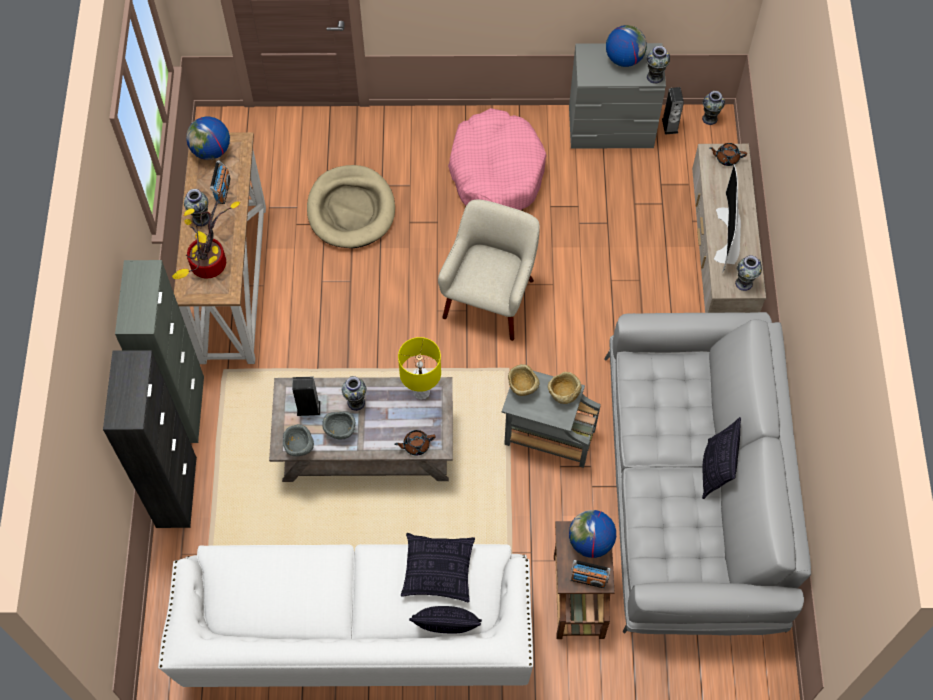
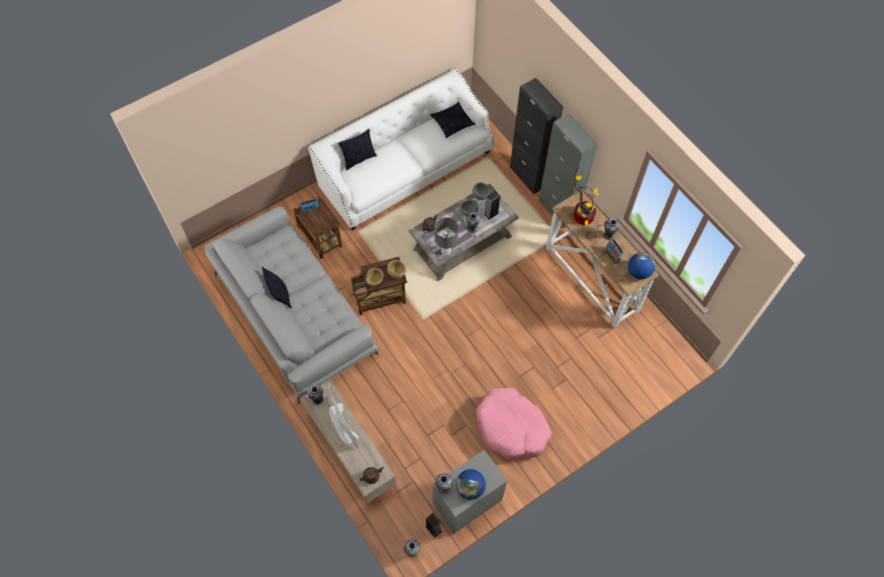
camera: 145 degrees right, 0 degrees up
beige dog bed [307,165,395,248] -> none
yellow table lamp [398,337,441,400] -> grey table lamp [435,217,459,255]
pillow [401,533,475,602] -> pillow moved to [430,102,476,138]
beige armchair [438,200,540,341] -> none
grey side table [502,371,601,468] -> brown side table [351,257,407,315]
globe [569,510,616,558] -> none

